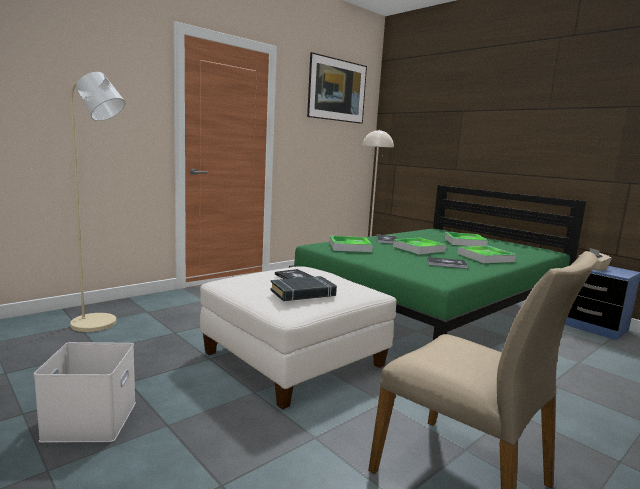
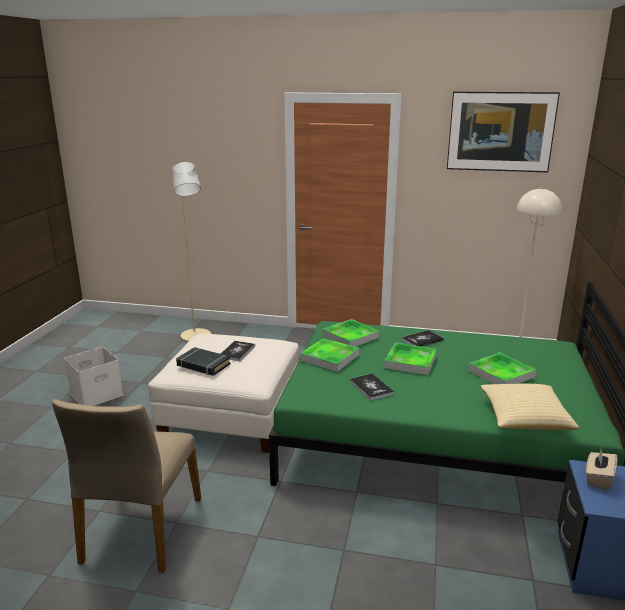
camera: 55 degrees right, 10 degrees up
tray [458,246,516,263] -> tray moved to [301,338,359,372]
none -> pillow [480,384,579,430]

